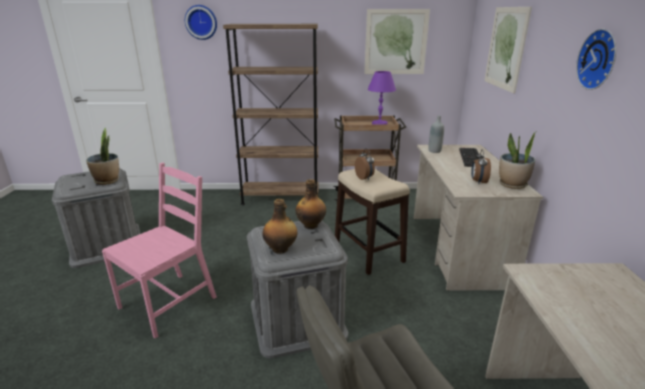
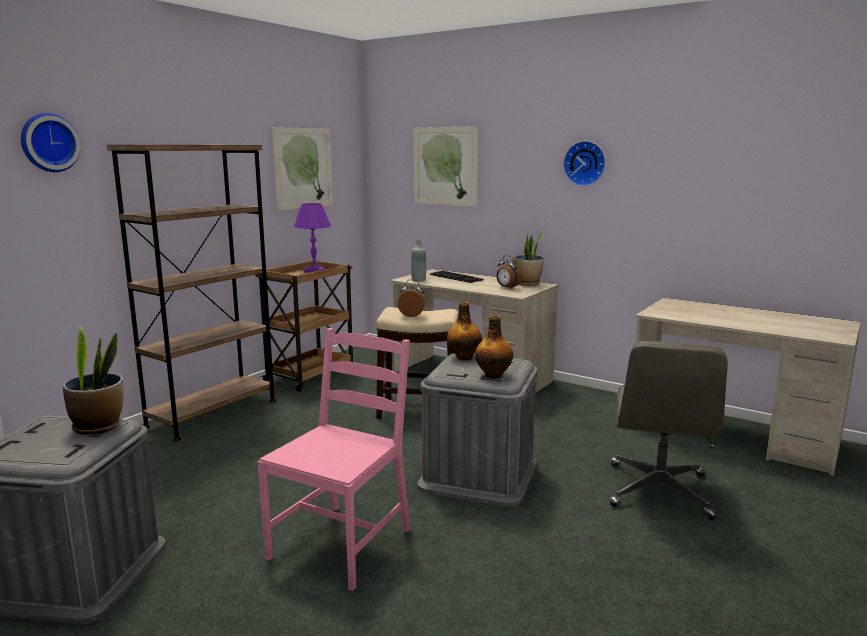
camera: 55 degrees left, 10 degrees down
pink chair [102,162,217,338] -> pink chair turned 45 degrees clockwise [257,328,410,591]

